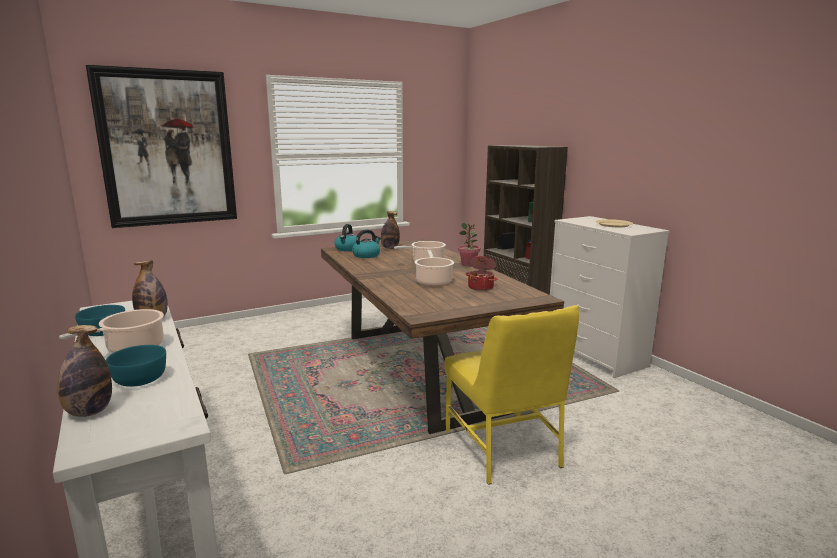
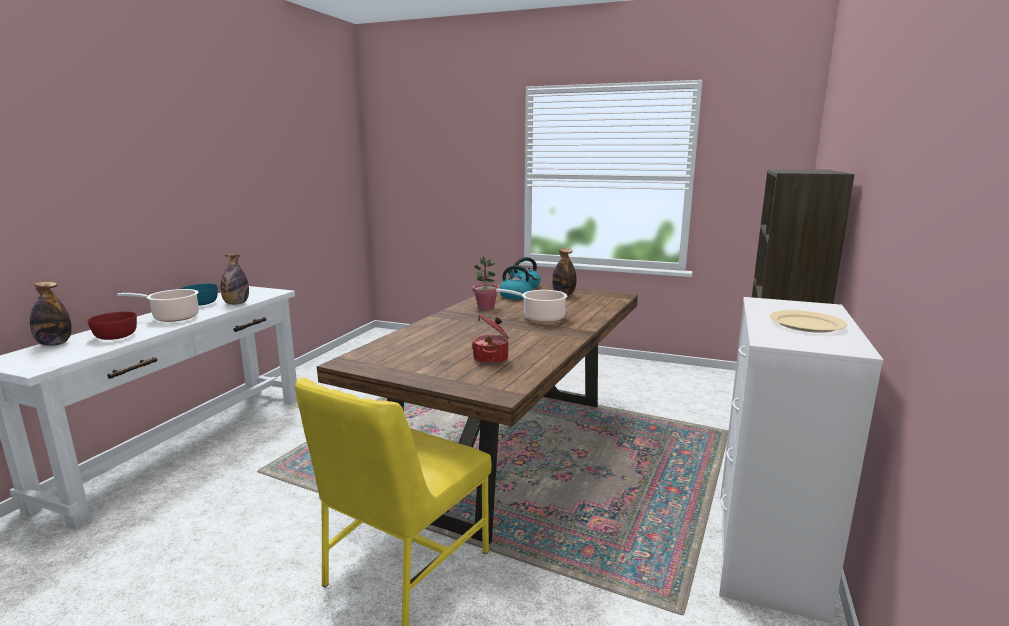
camera: 50 degrees right, 0 degrees up
picture [86,65,237,228] -> none
turquoise bowl [106,345,166,387] -> red bowl [87,311,137,340]
cooking pot [414,250,454,286] -> none
potted plant [458,222,480,266] -> potted plant moved to [472,256,499,310]

